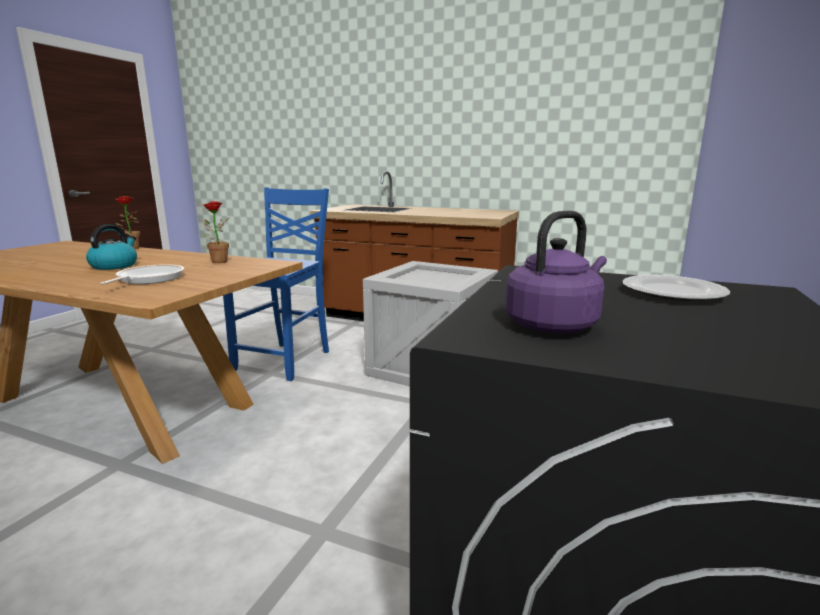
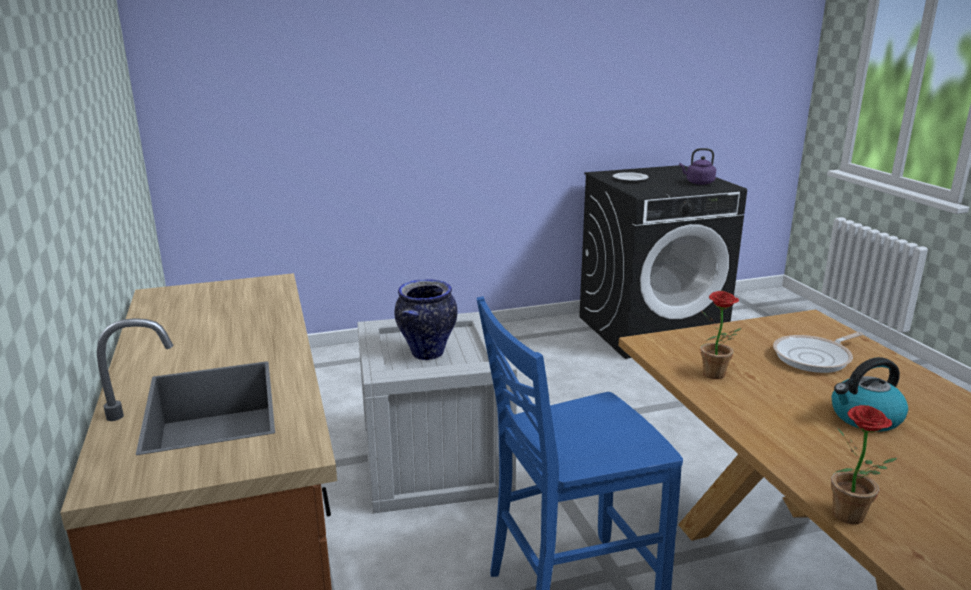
camera: 130 degrees left, 5 degrees up
none -> vase [395,279,457,360]

